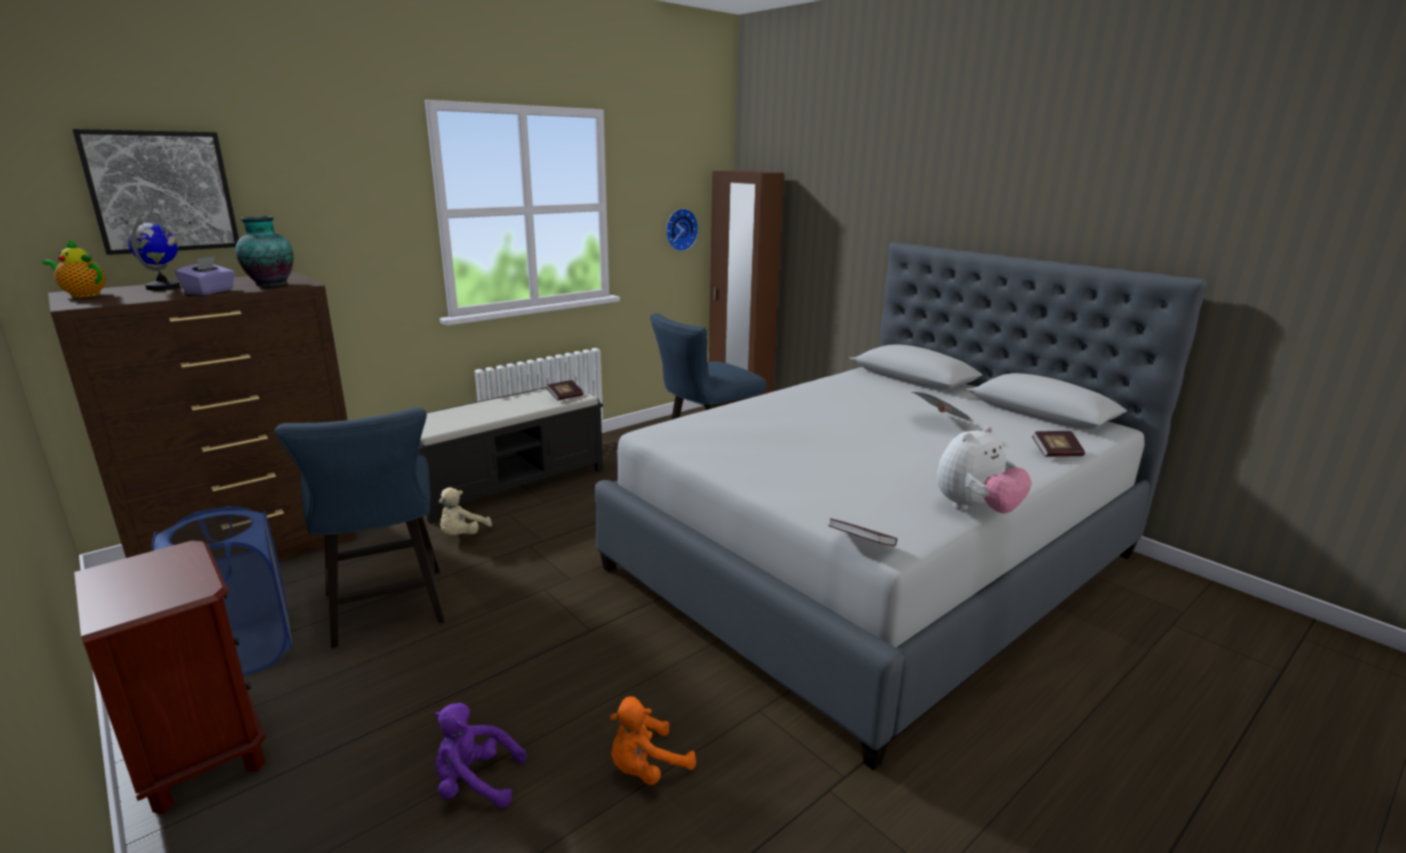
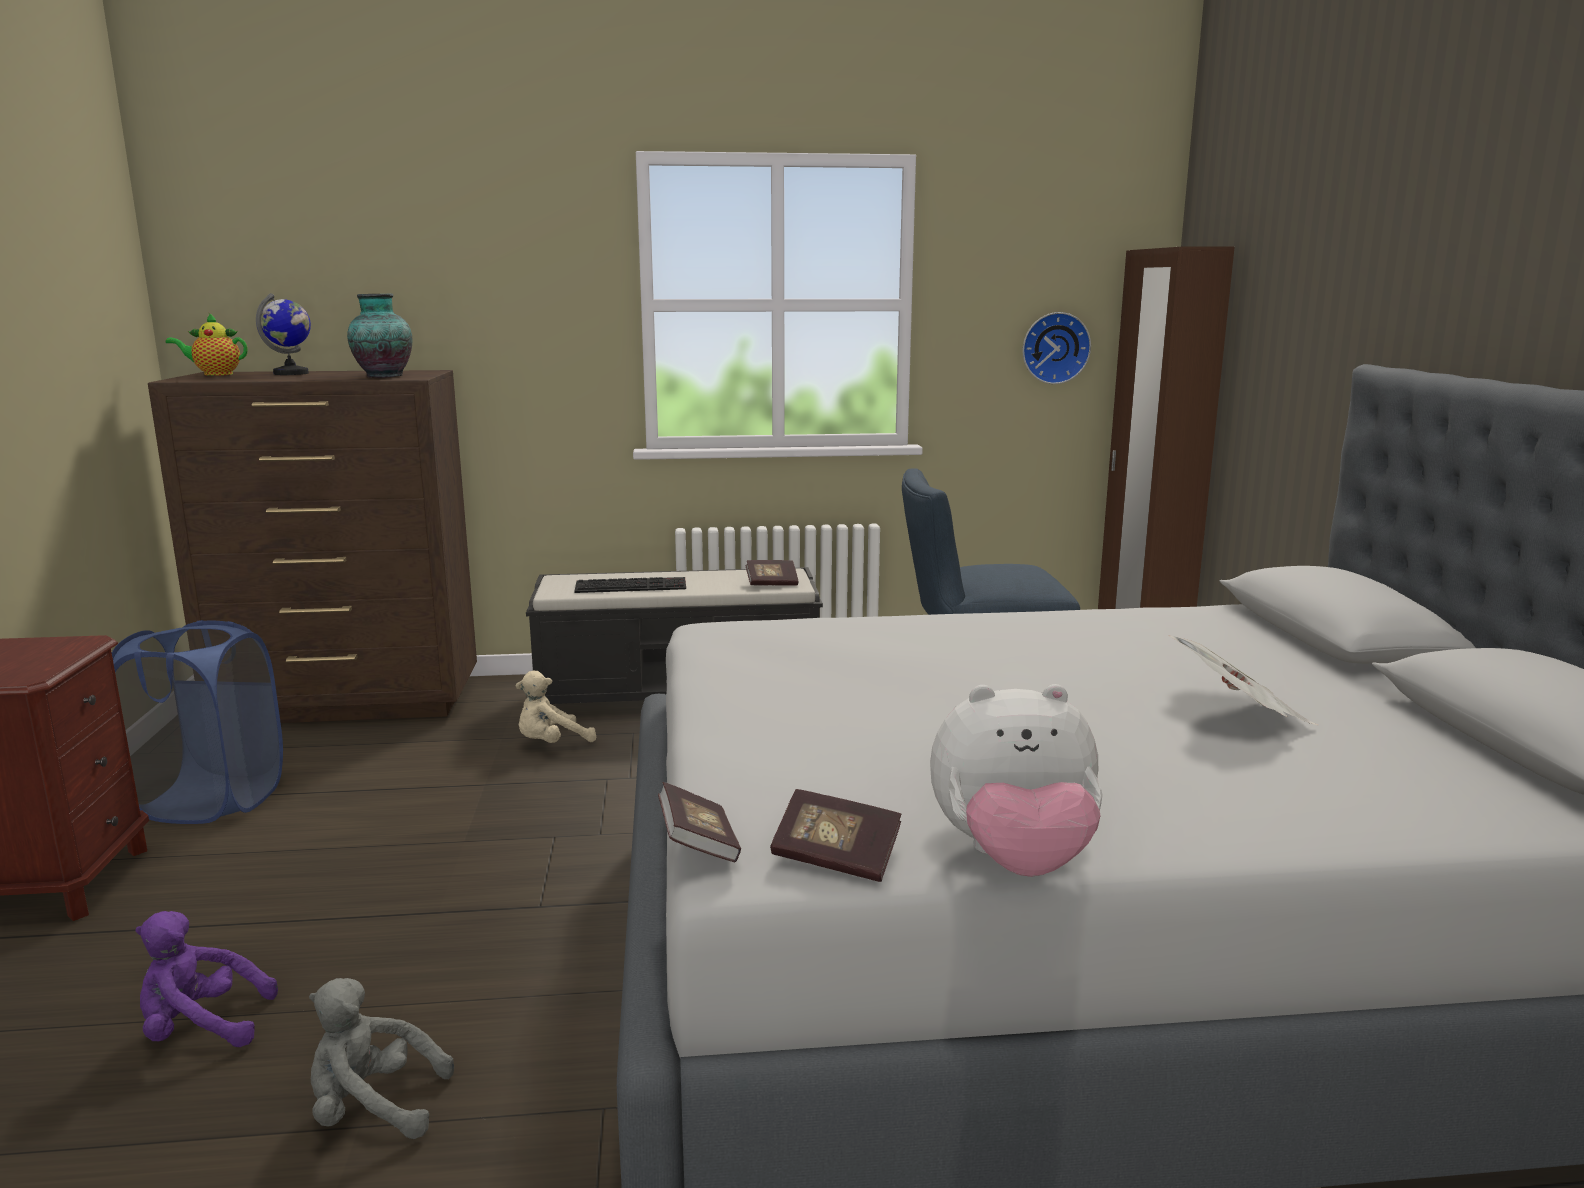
camera: 35 degrees right, 5 degrees down
teapot [43,239,106,297] -> teapot turned 60 degrees counterclockwise [166,313,247,376]
picture [72,129,239,255] -> none
purple tissue box [175,256,235,295] -> none
blue chair [274,408,444,648] -> none
purple plush toy [435,703,527,808] -> purple plush toy turned 45 degrees counterclockwise [135,911,278,1047]
orange plush toy [610,696,696,785] -> grey plush toy [309,978,454,1139]
book [1032,431,1085,457] -> book moved to [770,789,901,882]
none -> keyboard [574,577,686,593]

